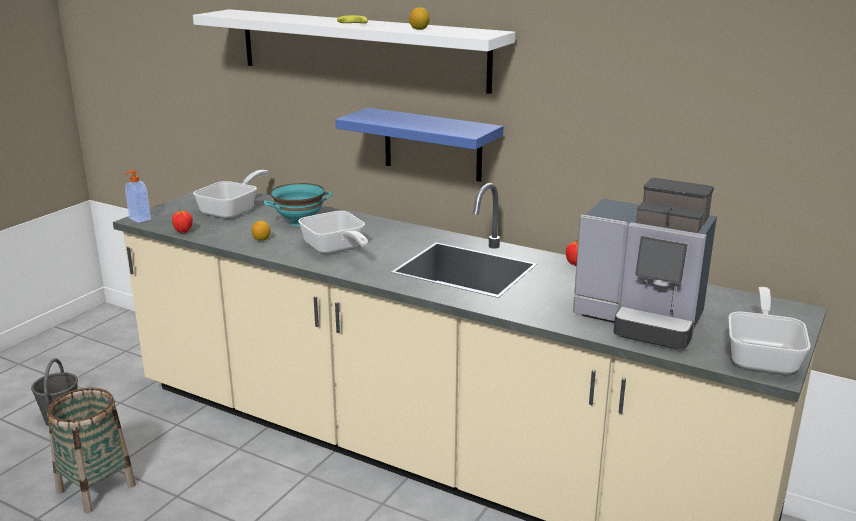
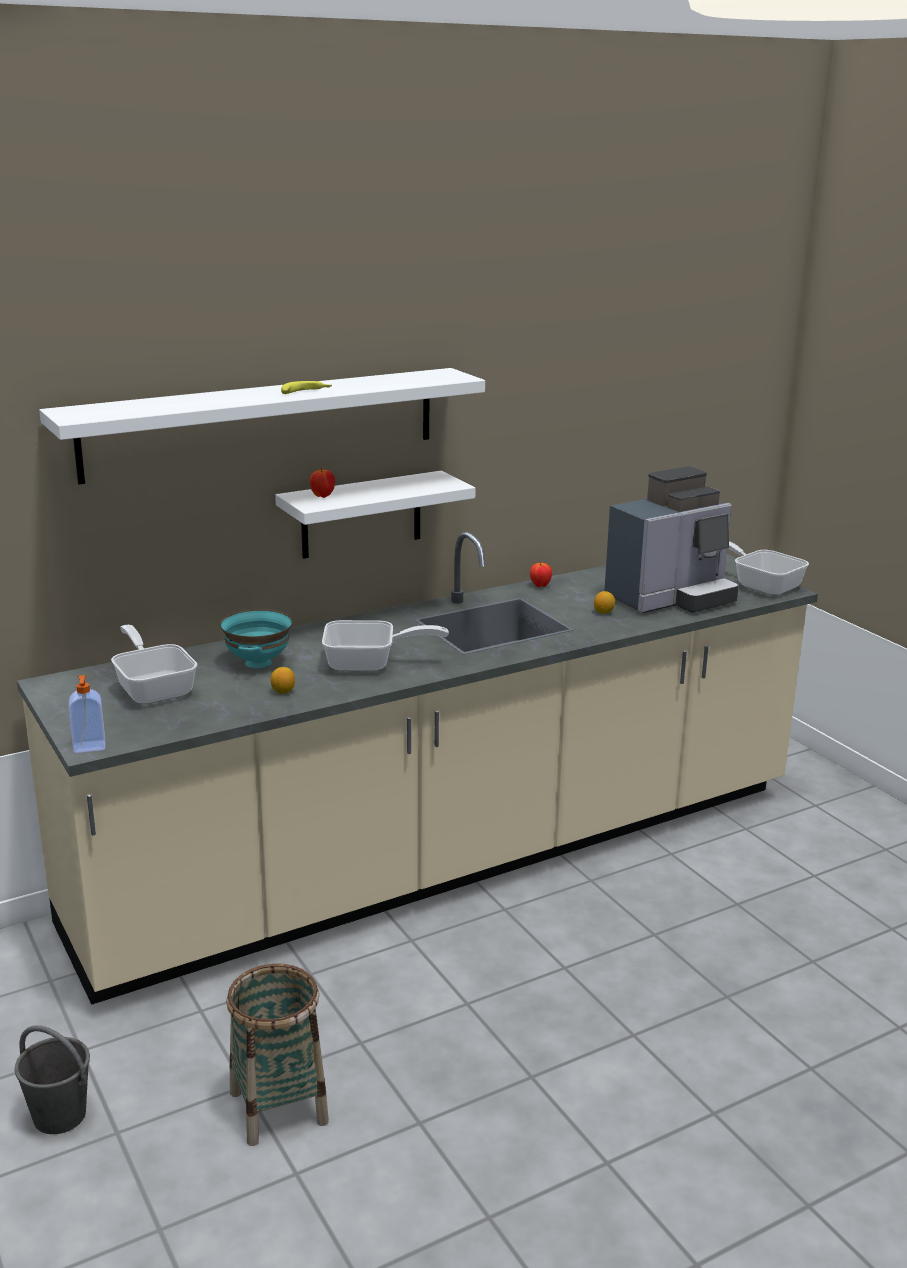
camera: 60 degrees left, 0 degrees up
apple [172,209,193,233] -> apple moved to [310,468,335,498]
blue shelf [335,108,503,182] -> white shelf [275,471,476,559]
lemon [409,7,430,30] -> lemon moved to [594,591,615,614]

